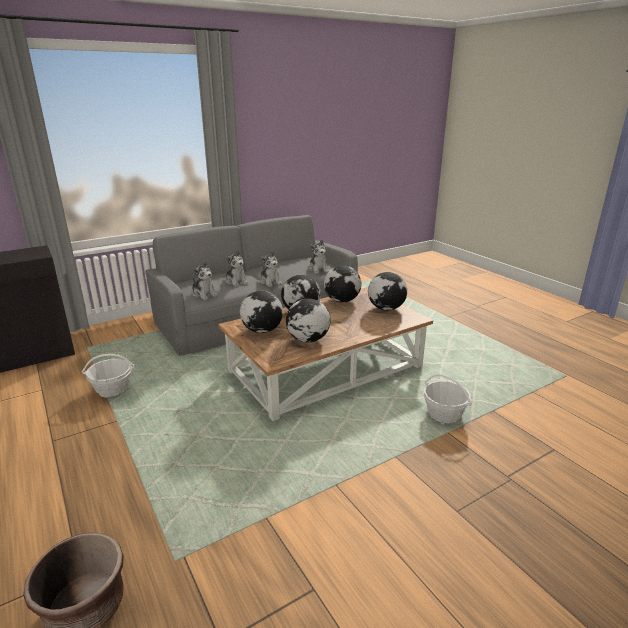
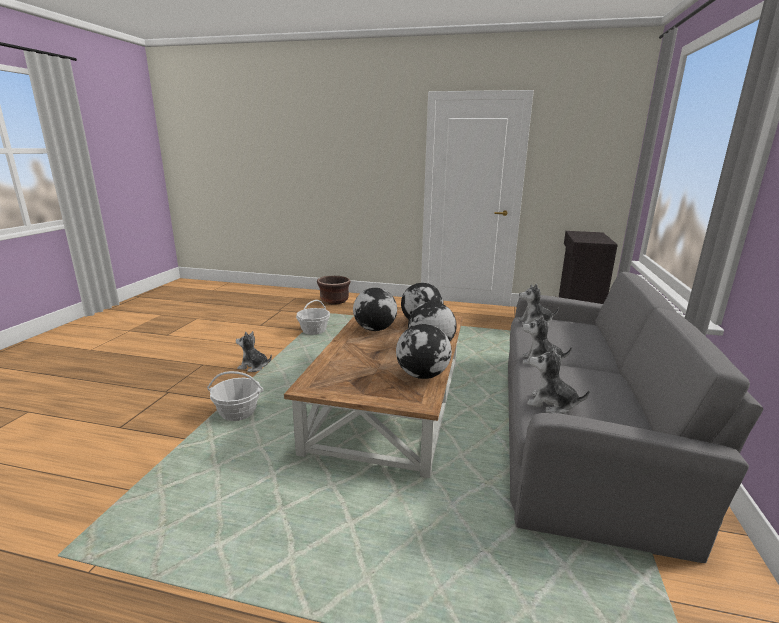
camera: 135 degrees right, 5 degrees down
basket [82,354,135,398] -> basket moved to [296,300,330,335]
plush toy [226,250,249,287] -> plush toy moved to [236,331,272,372]
globe [368,272,407,311] -> none

